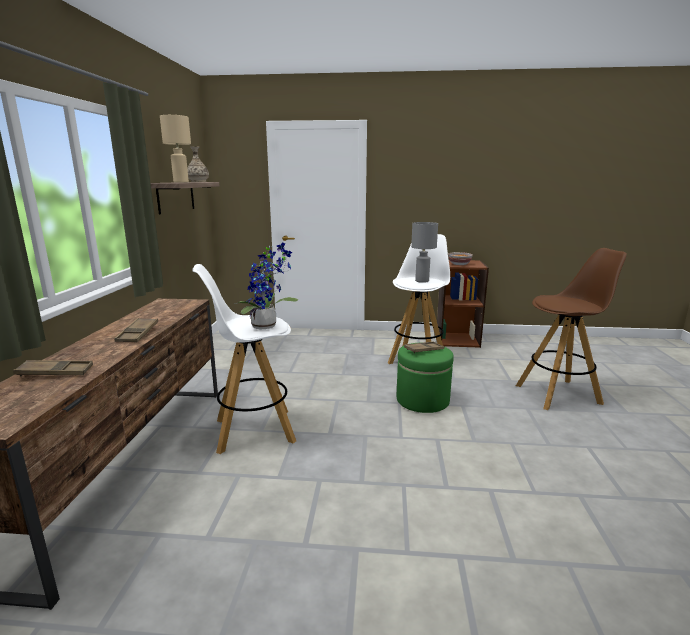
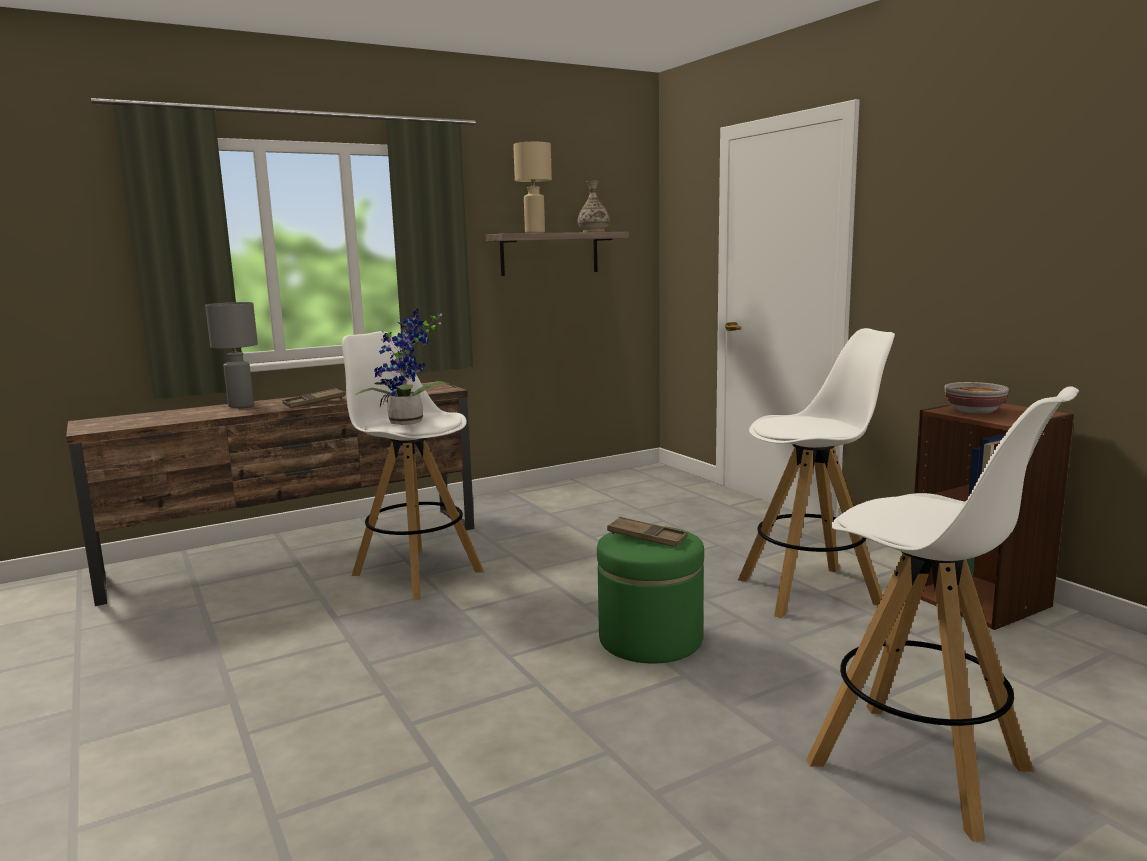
camera: 55 degrees right, 5 degrees down
brown tray [13,360,93,376] -> none
grey table lamp [411,222,438,283] -> grey table lamp moved to [205,302,258,408]
brown stool [516,248,627,410] -> white stool [806,386,1079,841]

